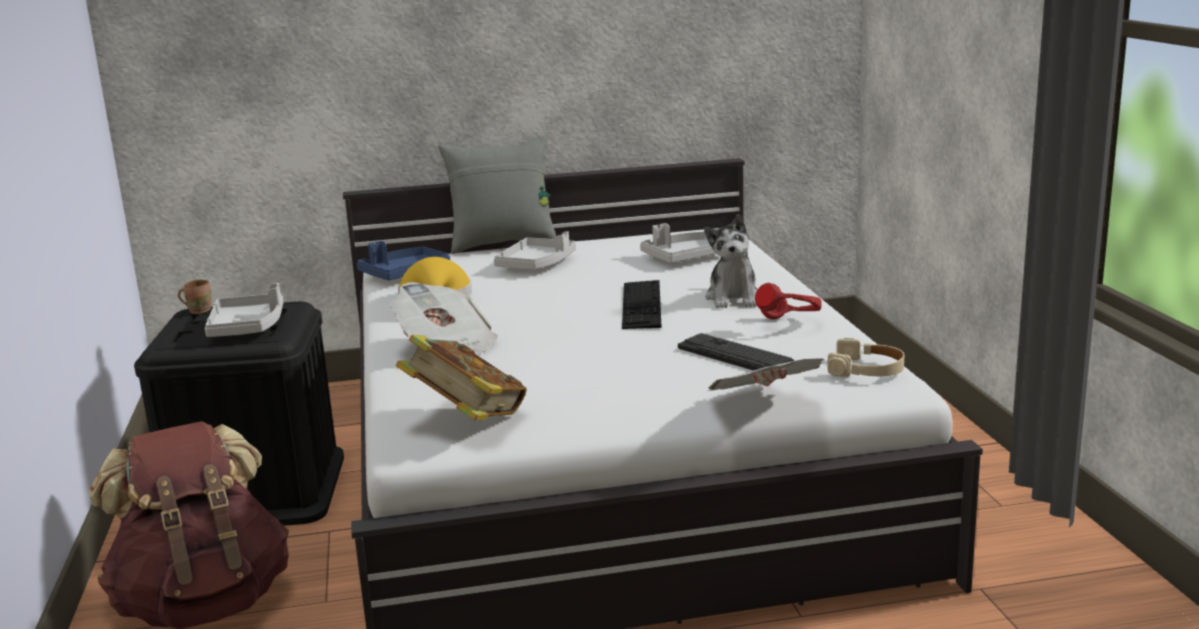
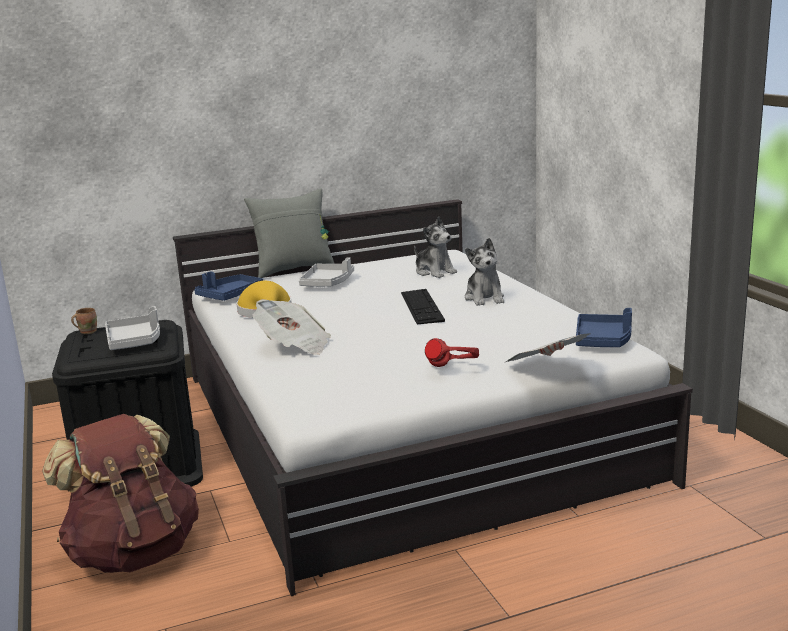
camera: 10 degrees left, 0 degrees up
book [396,335,527,420] -> none
grey tray [640,223,717,263] -> plush toy [414,217,457,278]
keyboard [678,333,795,371] -> none
red headphones [755,283,822,319] -> red headphones moved to [425,338,479,367]
beige headphones [827,338,904,377] -> blue tray [576,308,632,347]

